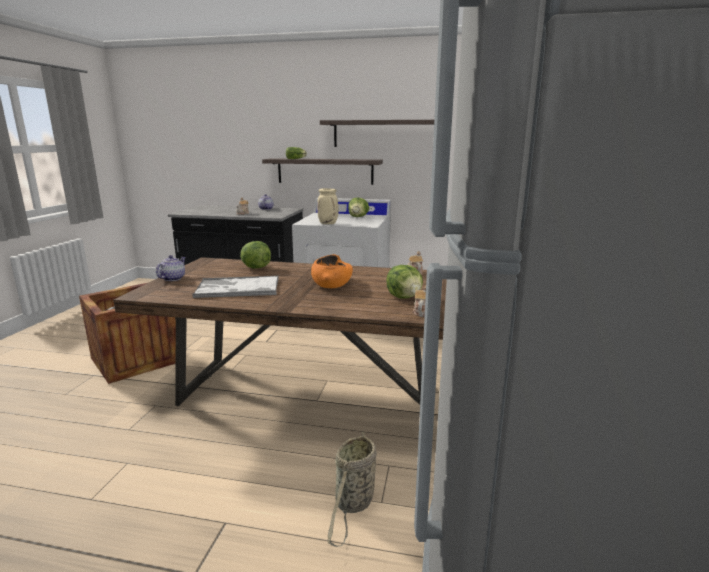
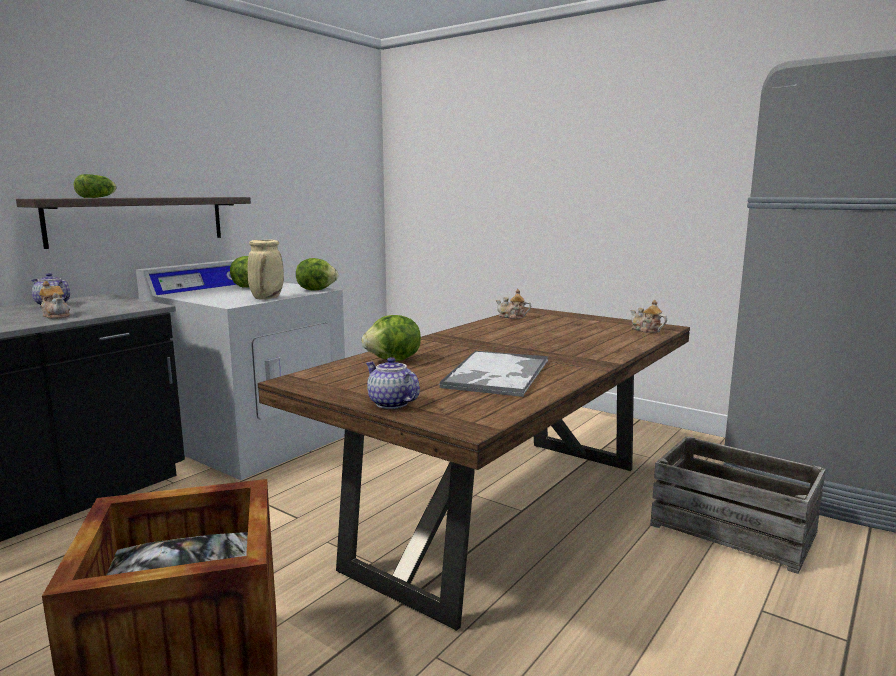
camera: 65 degrees left, 5 degrees down
orange bowl [311,254,353,288] -> none
shelf [320,120,434,147] -> none
basket [327,431,377,547] -> crate [650,436,826,574]
lettuce [386,265,423,298] -> lettuce moved to [296,258,338,291]

